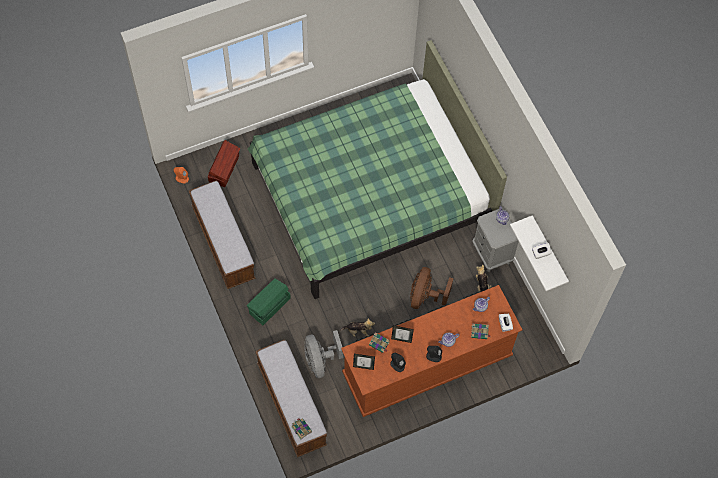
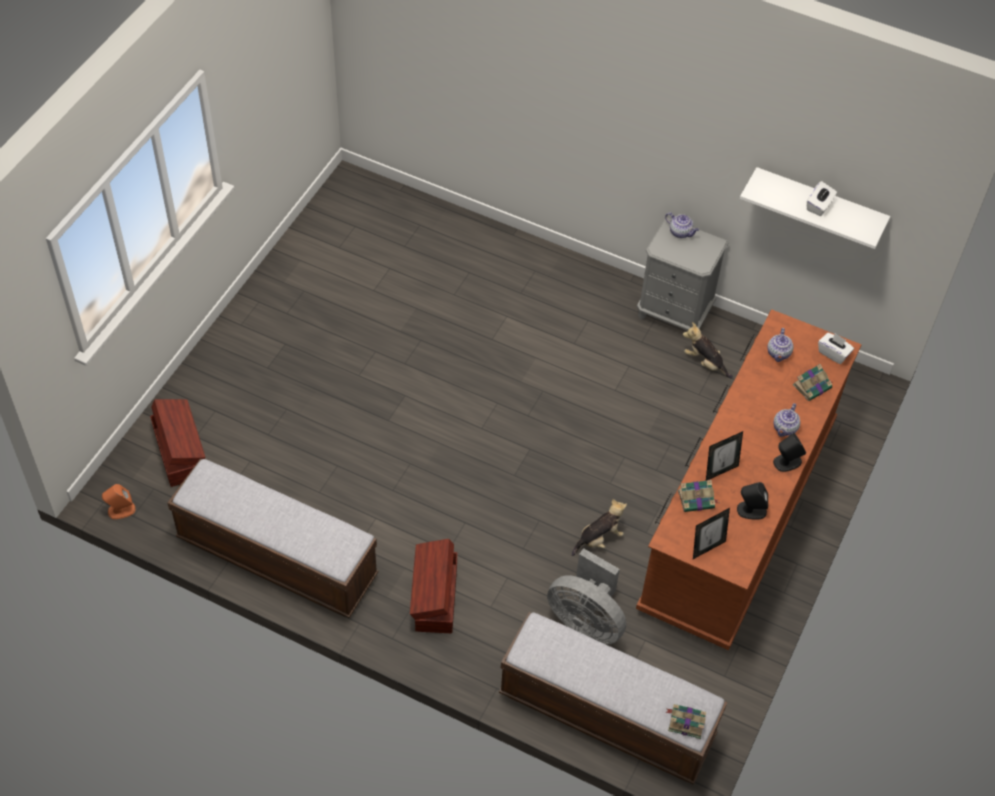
camera: 40 degrees left, 10 degrees down
green storage box [247,278,291,325] -> brown storage box [410,539,457,633]
green bed [248,40,507,299] -> none
brown fan [410,267,454,309] -> none

